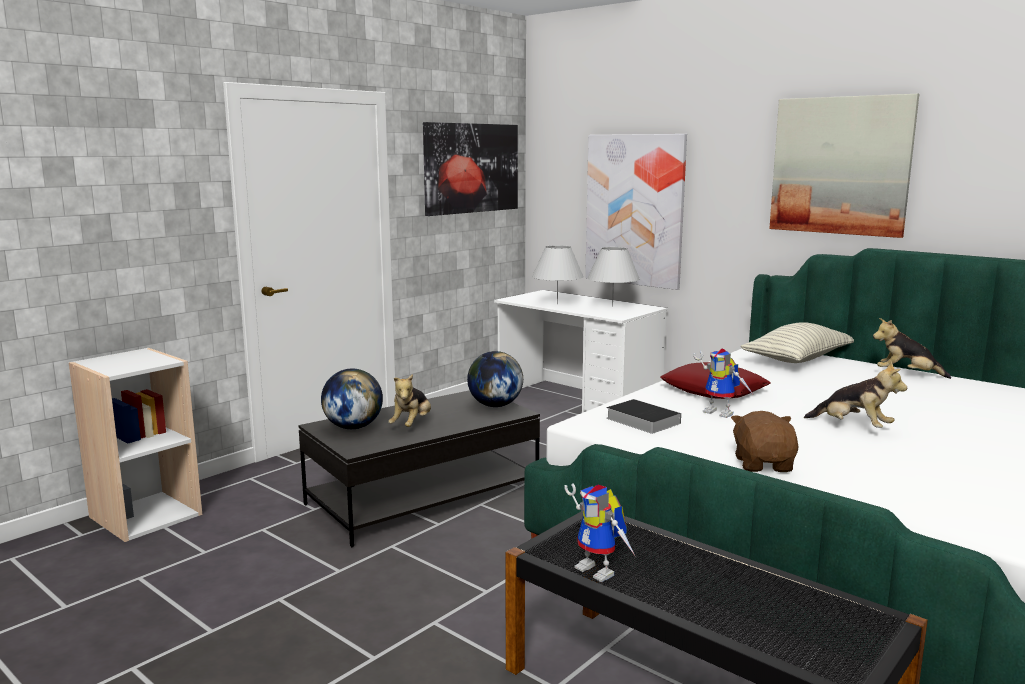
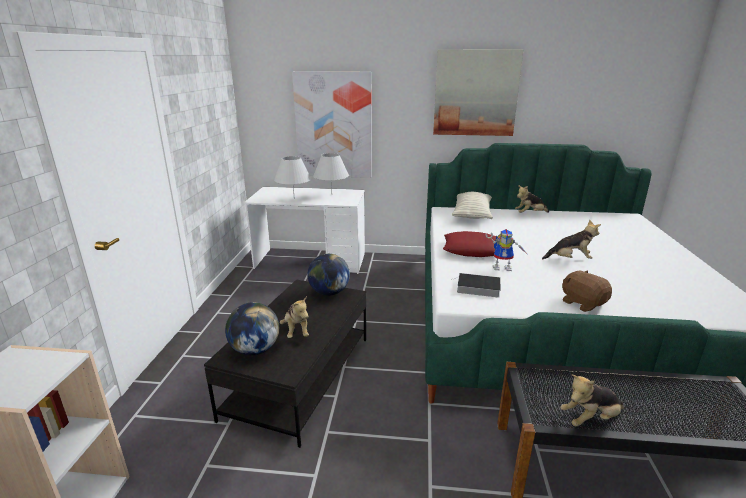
camera: 35 degrees left, 10 degrees up
picture [423,122,518,216] -> none
toy robot [564,483,635,582] -> plush toy [560,374,625,427]

